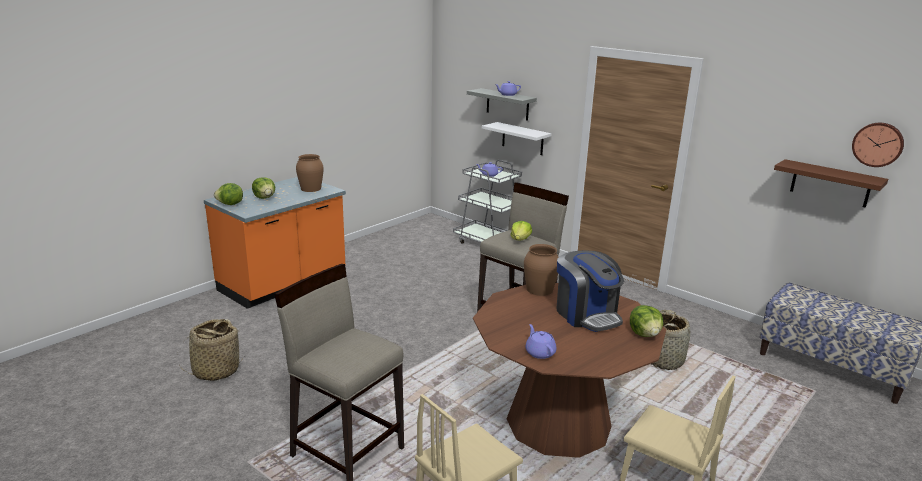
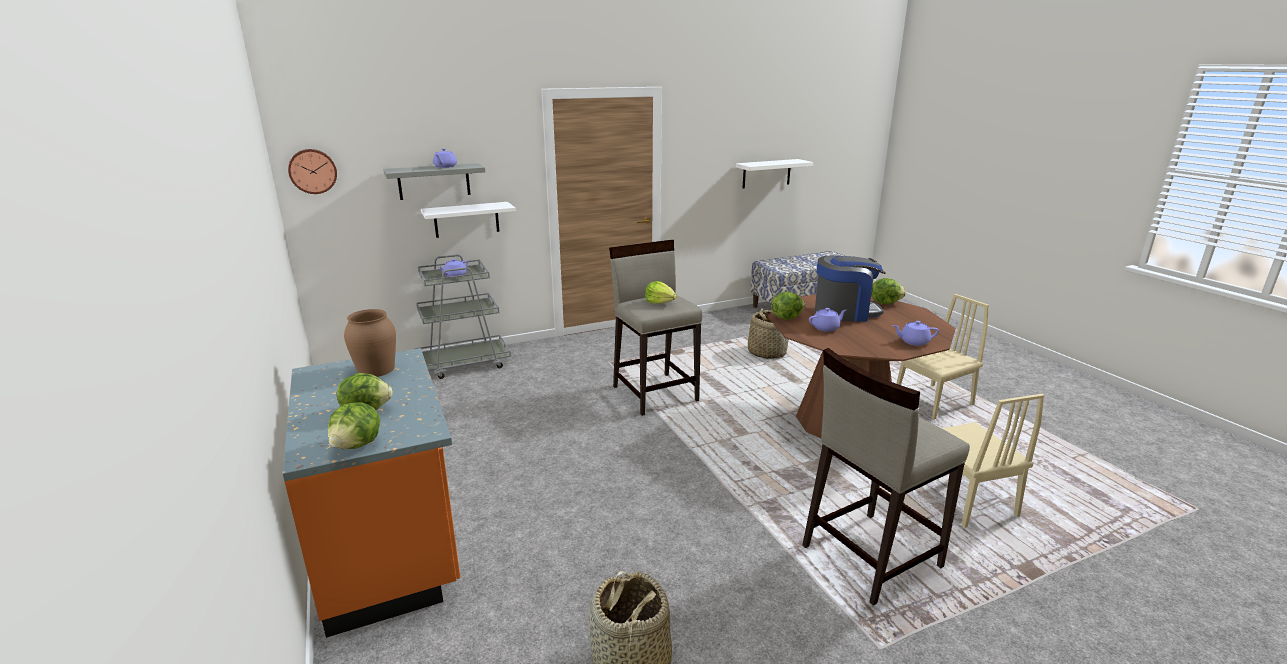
camera: 65 degrees left, 0 degrees up
brown vase [524,244,558,296] -> lettuce [771,292,805,320]
brown shelf [774,159,888,208] -> white shelf [736,159,813,189]
wall clock [852,123,904,167] -> wall clock moved to [288,149,337,194]
none -> purple teapot [809,308,847,332]

